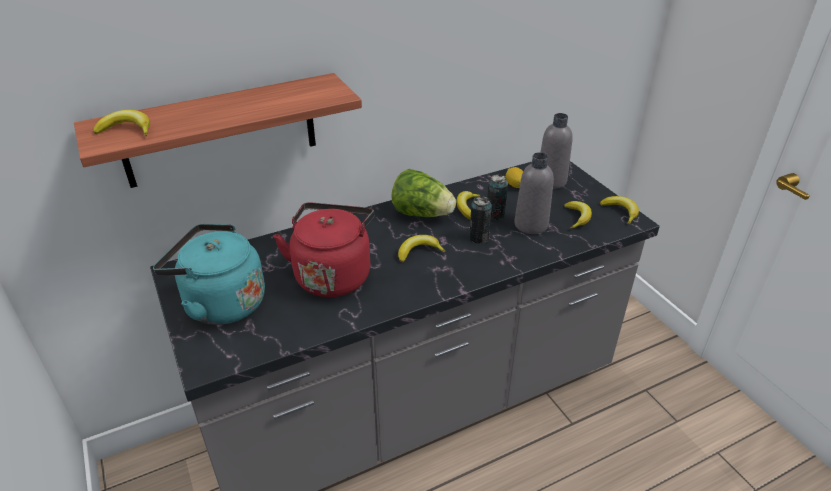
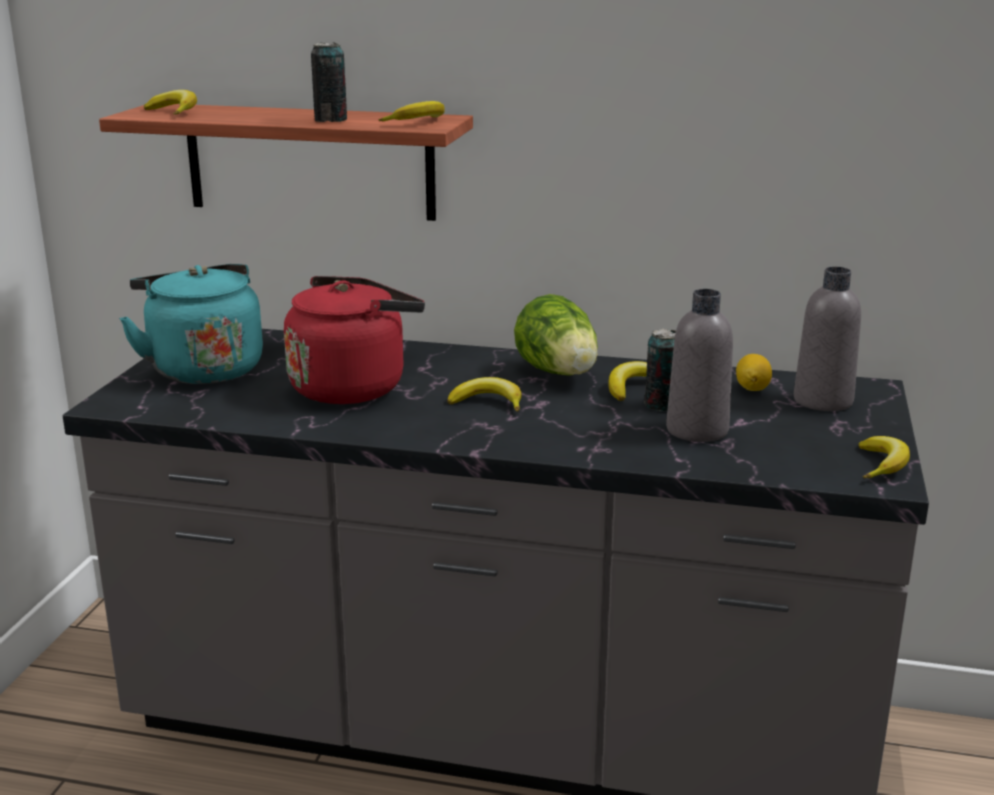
camera: 40 degrees right, 15 degrees down
can [469,196,492,244] -> can moved to [311,42,347,122]
banana [564,201,592,228] -> banana moved to [378,101,445,121]

